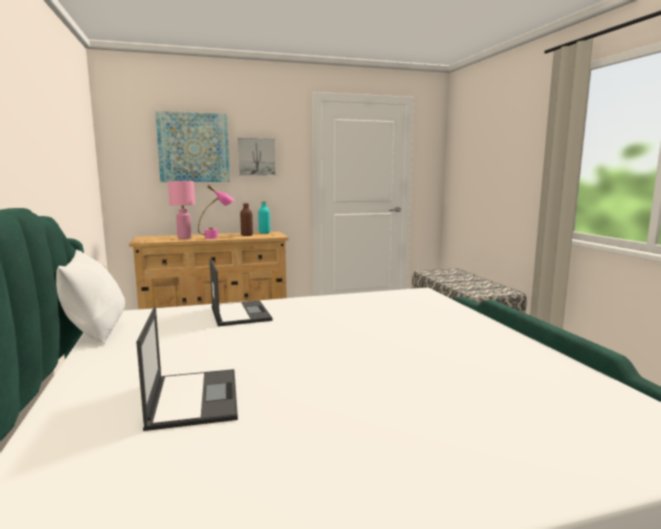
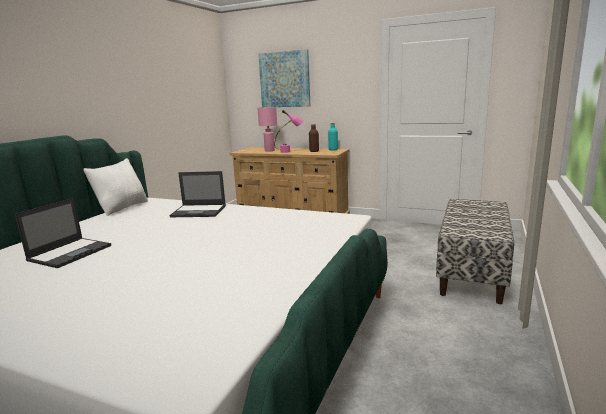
camera: 40 degrees right, 5 degrees up
laptop [210,258,272,326] -> laptop turned 75 degrees clockwise [169,171,226,217]
picture [237,137,276,176] -> none

